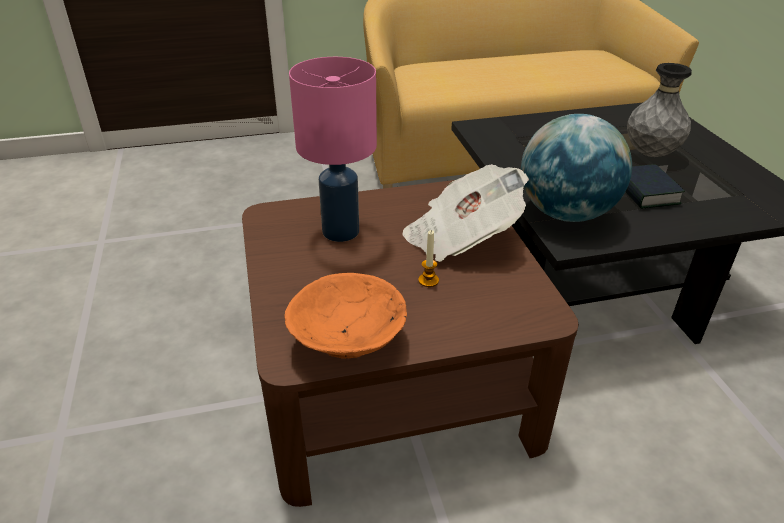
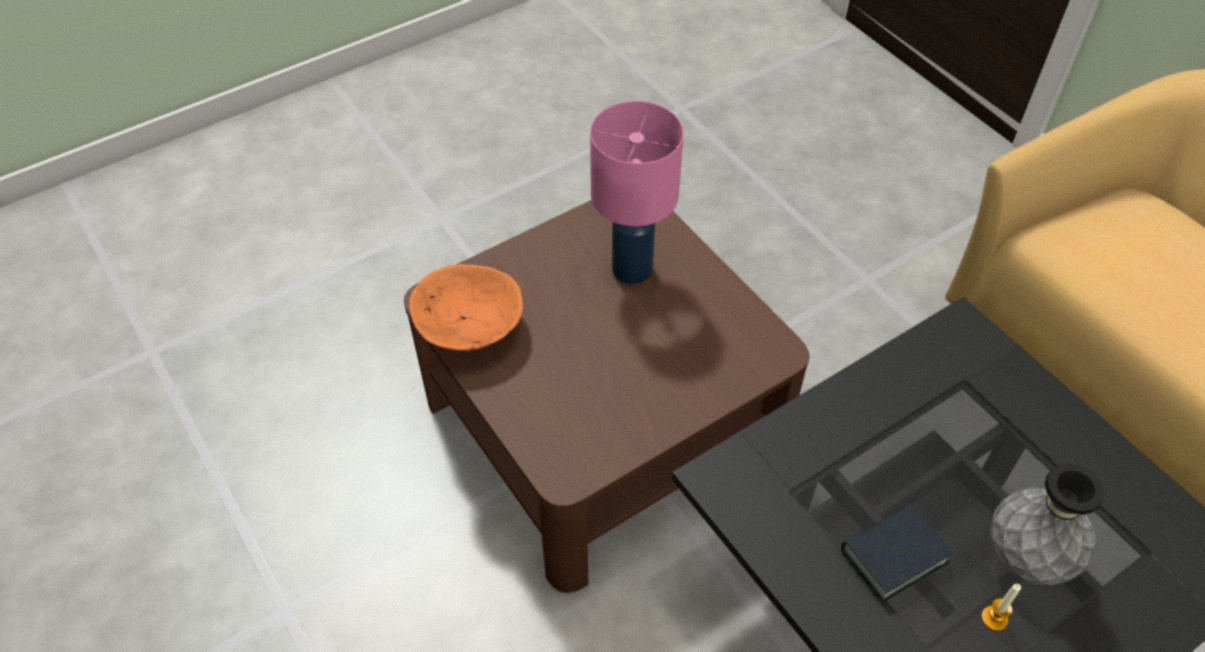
camera: 70 degrees right, 15 degrees up
newspaper [402,164,529,262] -> none
candle [418,230,439,287] -> candle moved to [981,584,1021,631]
globe [521,114,632,222] -> none

